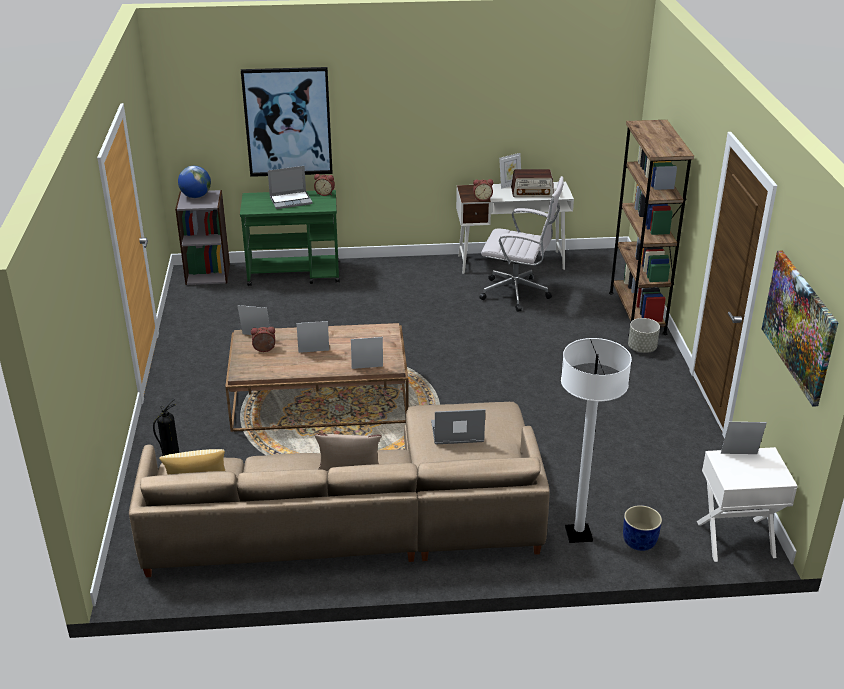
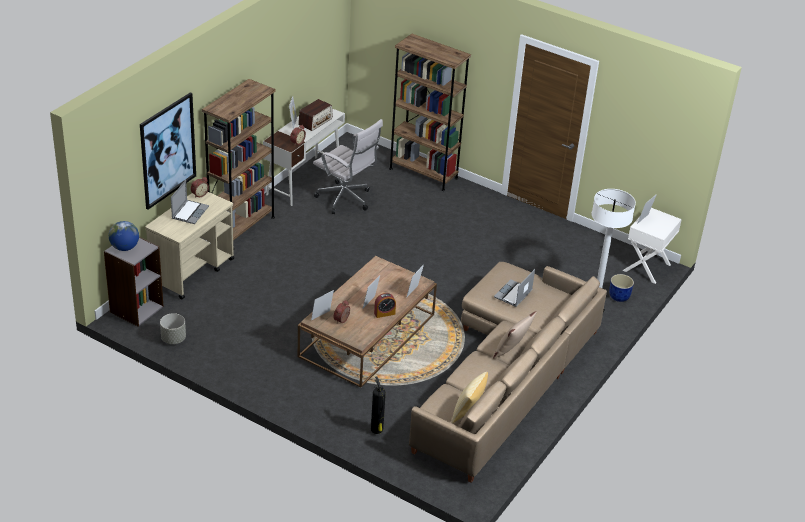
camera: 55 degrees left, 5 degrees up
green cart [240,190,340,286] -> beige cart [145,192,234,300]
white office chair [479,176,564,312] -> white office chair turned 75 degrees clockwise [313,119,383,214]
grey planter [628,318,660,353] -> grey planter moved to [160,313,186,344]
picture [762,250,838,407] -> none
none -> brown bookcase [202,79,276,250]
none -> alarm clock [374,293,396,318]

